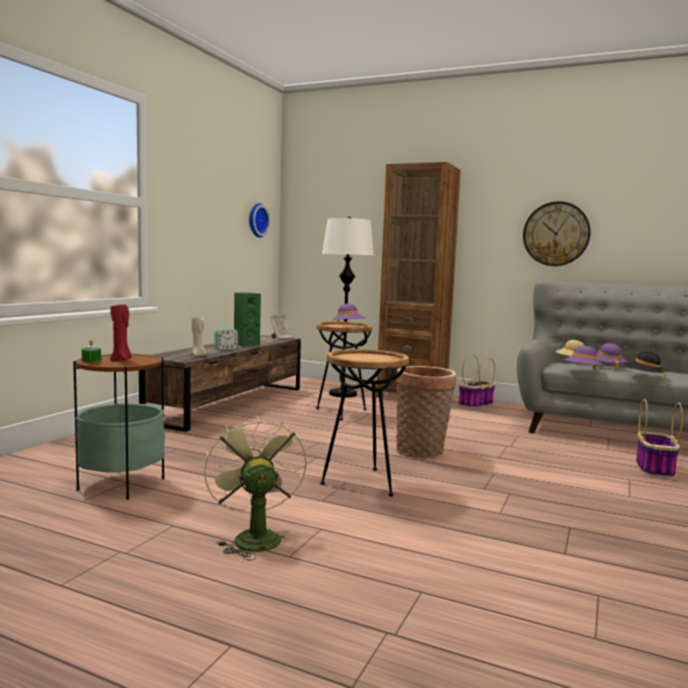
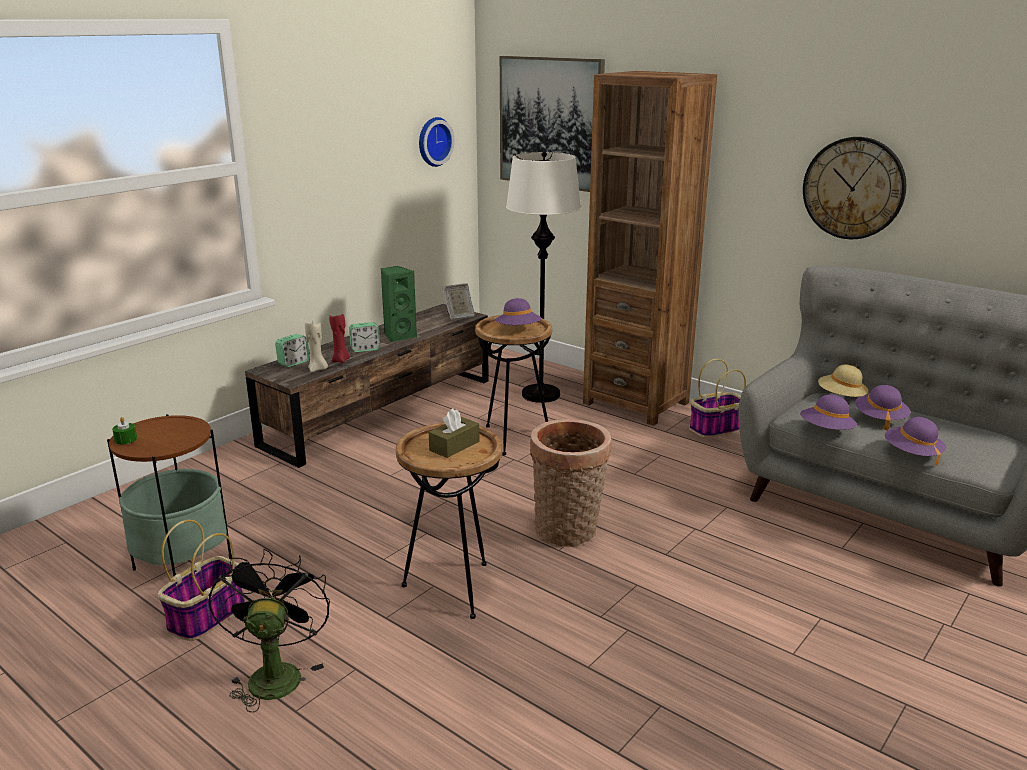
camera: 15 degrees right, 15 degrees up
red candle [110,304,132,361] -> red candle moved to [329,314,350,363]
green fan [204,415,307,560] -> black fan [208,549,330,712]
black hat [625,351,666,380] -> purple hat [885,417,946,466]
basket [636,399,683,478] -> basket moved to [158,520,245,641]
none -> alarm clock [275,334,310,367]
none -> brown tissue box [429,408,480,458]
none -> picture [500,56,605,192]

